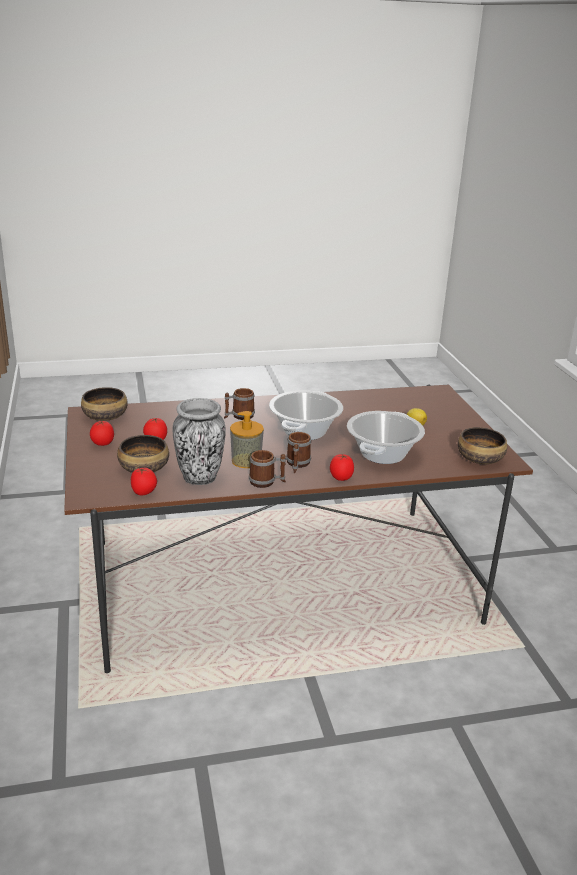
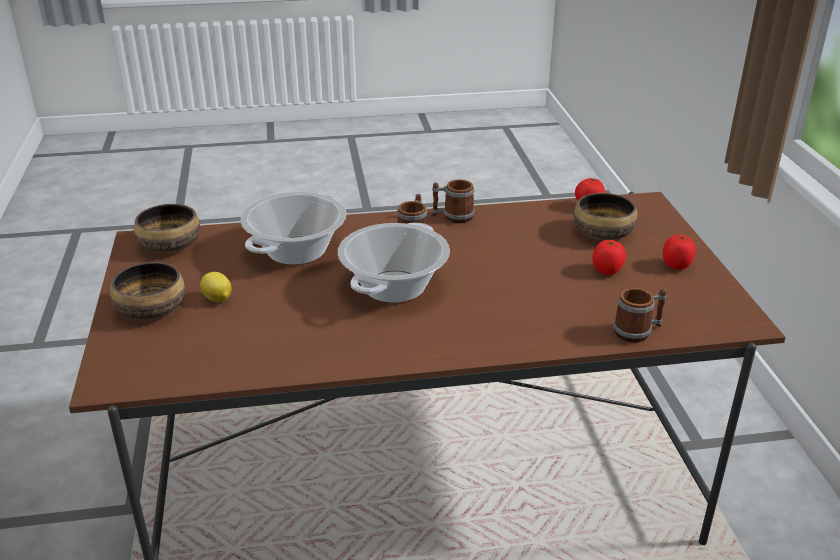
camera: 175 degrees left, 5 degrees up
bowl [81,387,128,421] -> bowl moved to [110,262,185,320]
vase [173,398,226,485] -> none
mug [224,388,255,420] -> mug moved to [613,288,667,343]
soap dispenser [230,411,264,468] -> none
tomato [330,454,354,481] -> none

